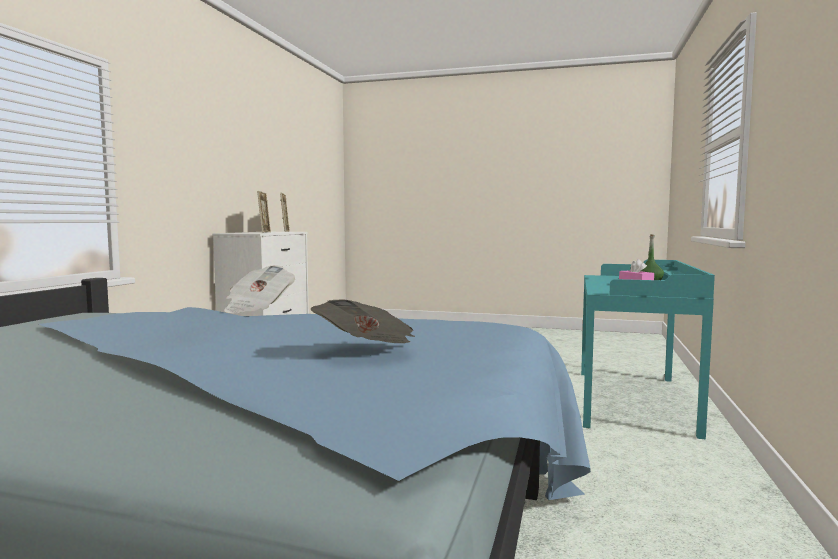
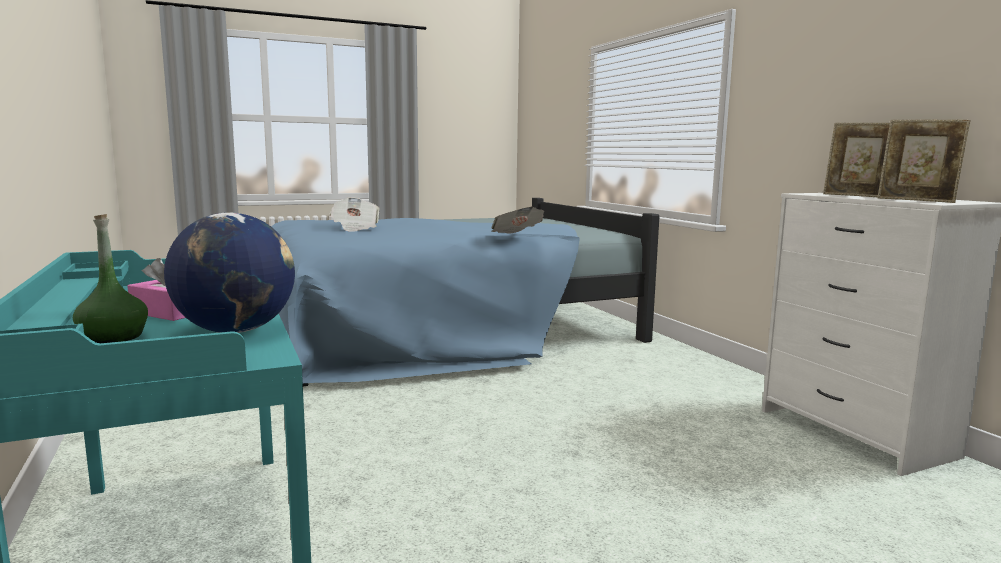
camera: 140 degrees right, 5 degrees up
none -> globe [164,212,295,333]

